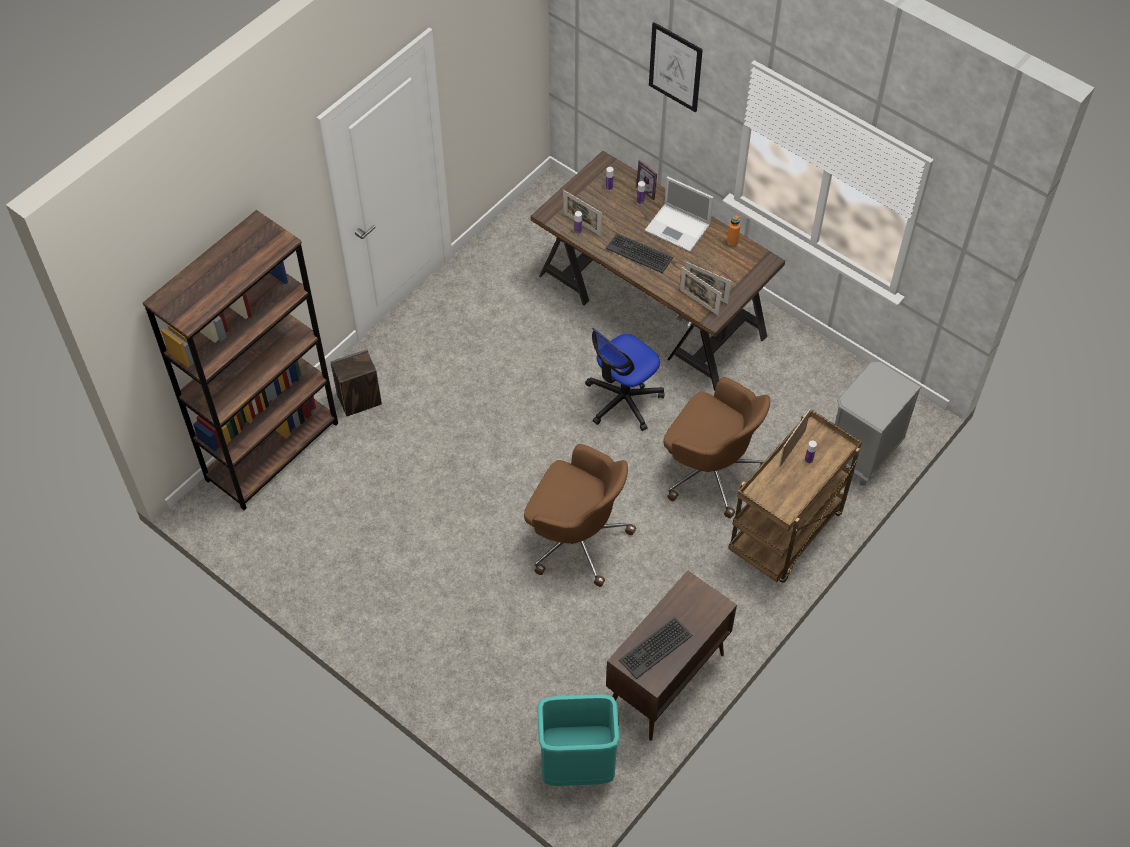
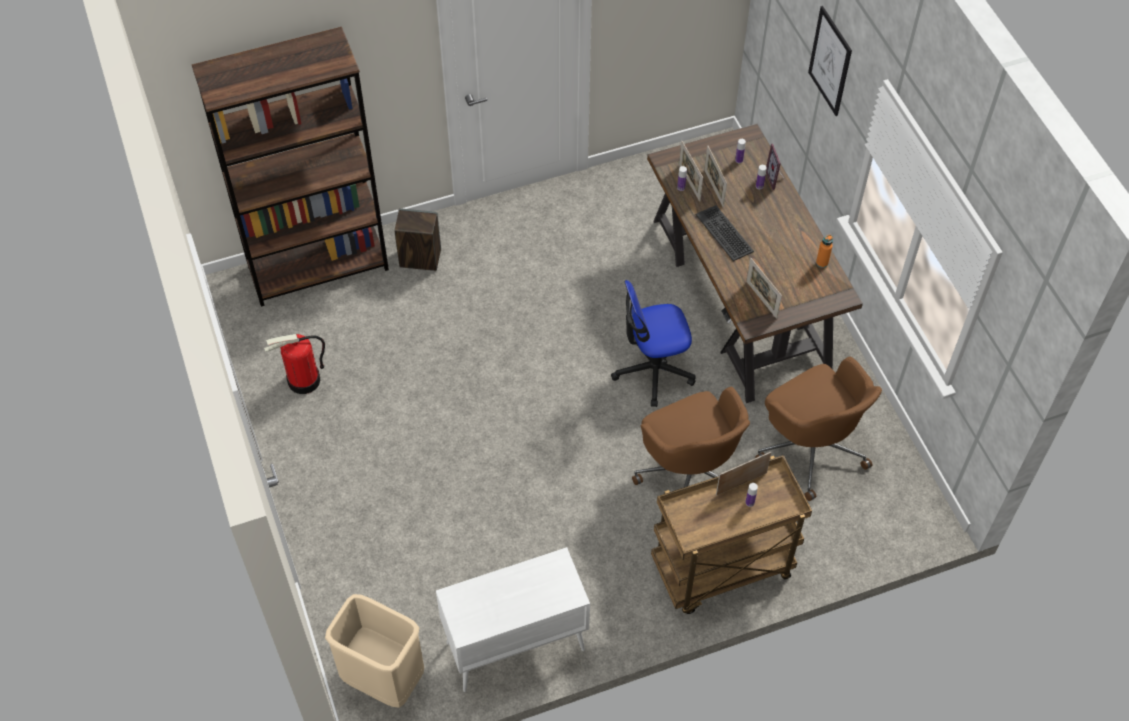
camera: 30 degrees right, 0 degrees up
brown office chair [524,444,636,587] -> brown office chair moved to [755,357,882,501]
turquoise trash can [537,695,620,786] -> beige trash can [325,594,424,708]
brown cabinet [606,570,737,741] -> white cabinet [436,547,590,692]
keyboard [619,617,693,679] -> none
laptop [645,176,713,252] -> none
picture frame [680,267,722,316] -> picture frame moved to [704,146,727,207]
grey nightstand [835,361,921,485] -> none
none -> fire extinguisher [264,334,325,394]

